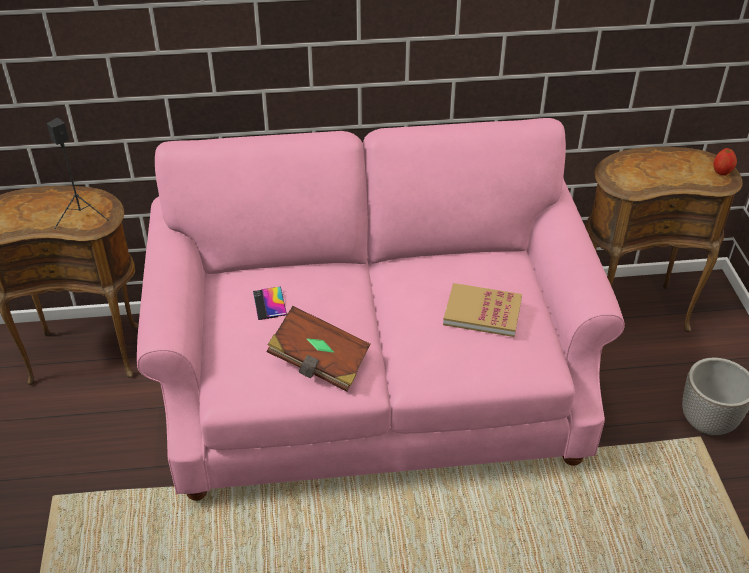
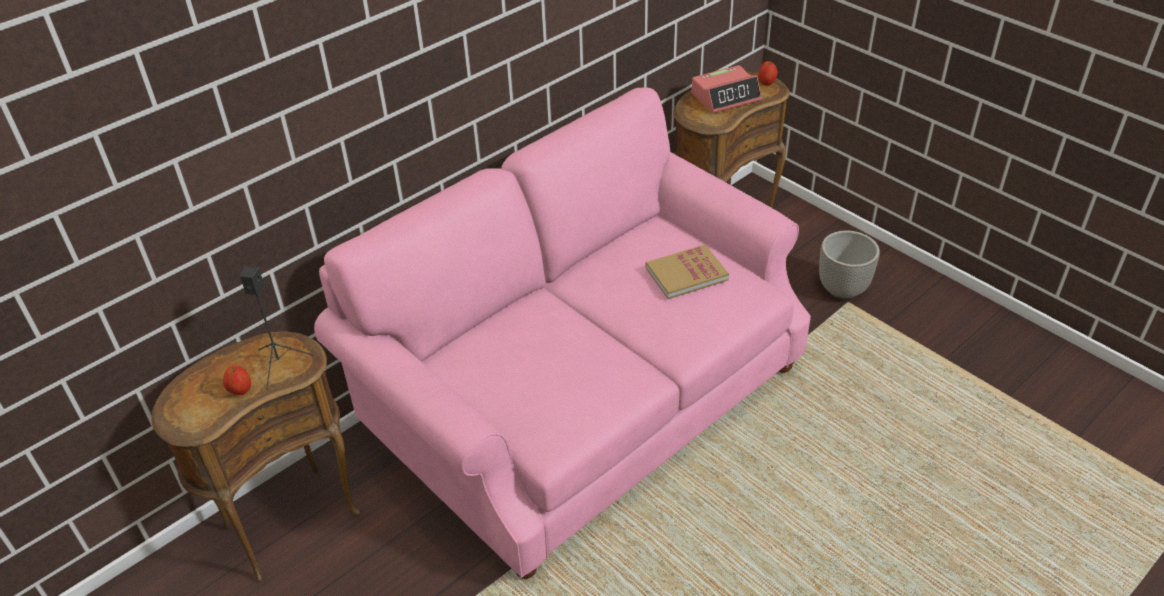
camera: 35 degrees left, 0 degrees up
phone [253,287,287,320] -> none
brown book [267,306,371,392] -> none
none -> apple [223,365,251,395]
none -> alarm clock [692,65,762,113]

